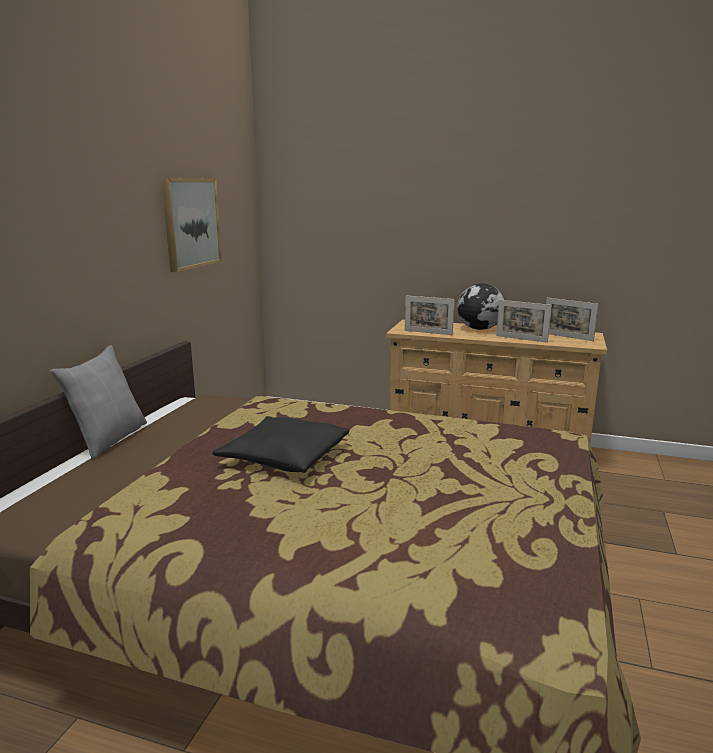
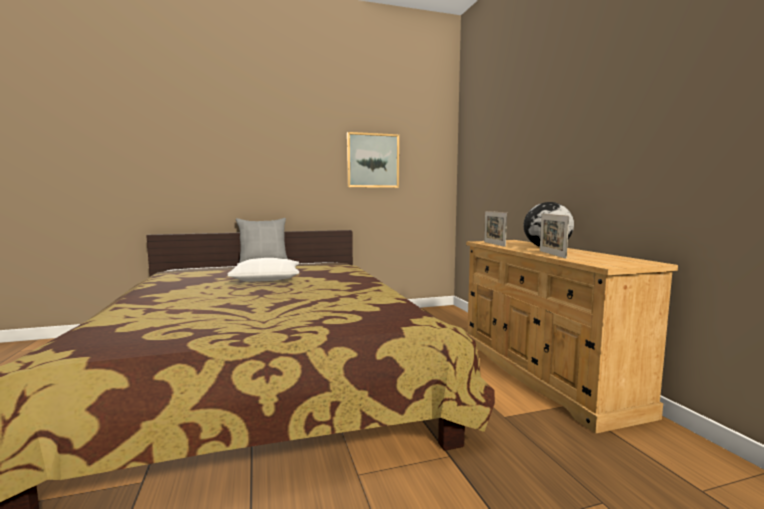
camera: 55 degrees right, 10 degrees down
black pillow [213,416,349,473] -> white pillow [227,258,299,282]
picture frame [546,298,598,341] -> none

